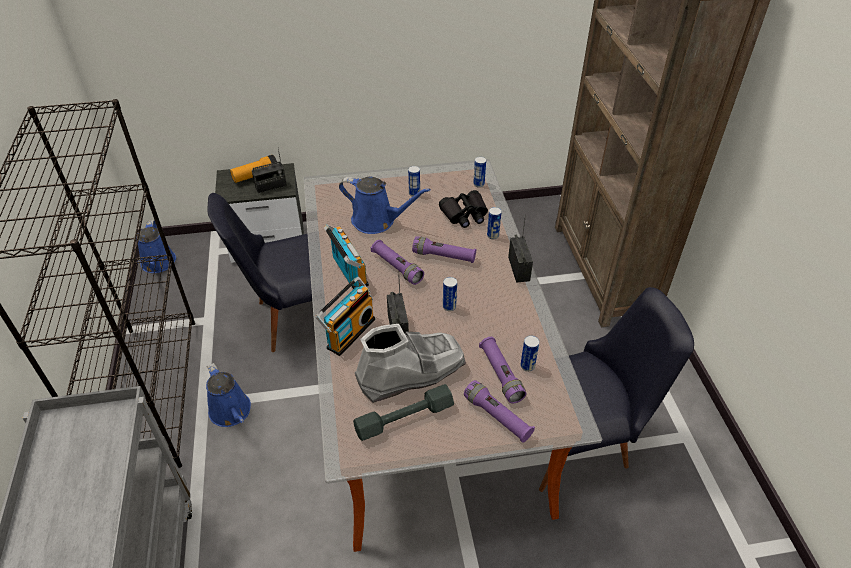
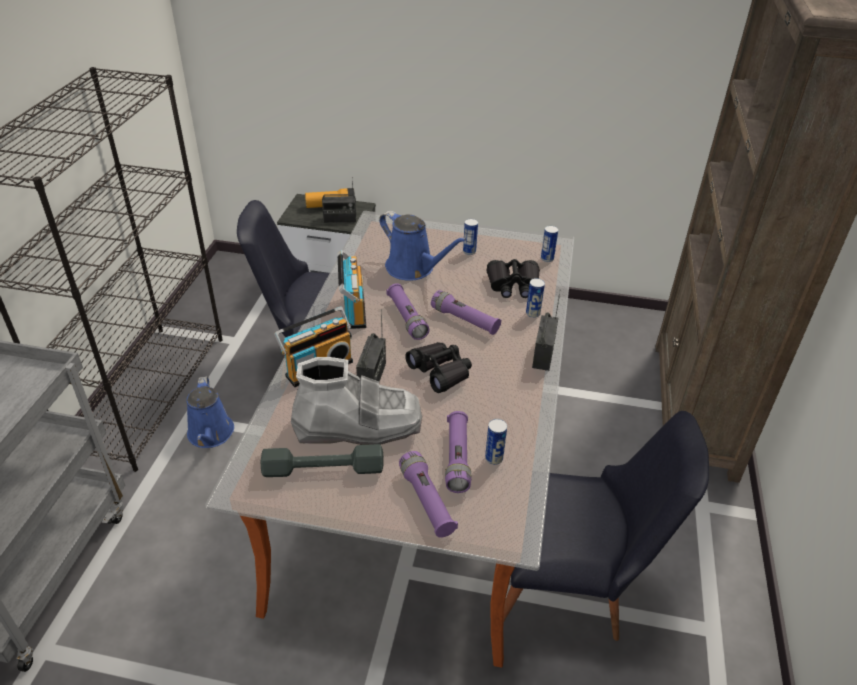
camera: 20 degrees right, 5 degrees down
blue watering can [136,220,176,273] -> none
can [443,277,457,311] -> black binoculars [405,342,472,393]

